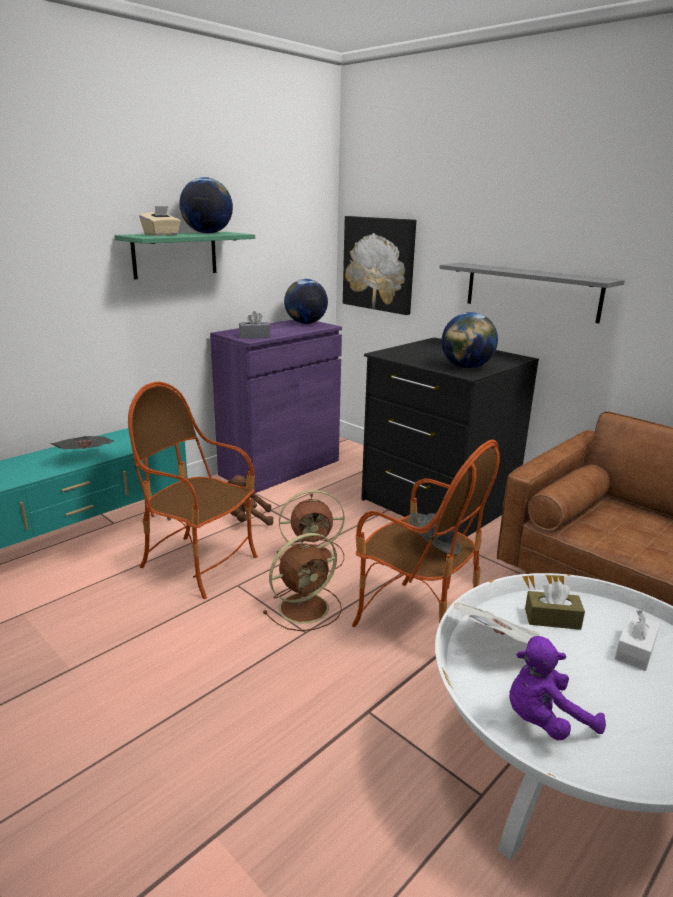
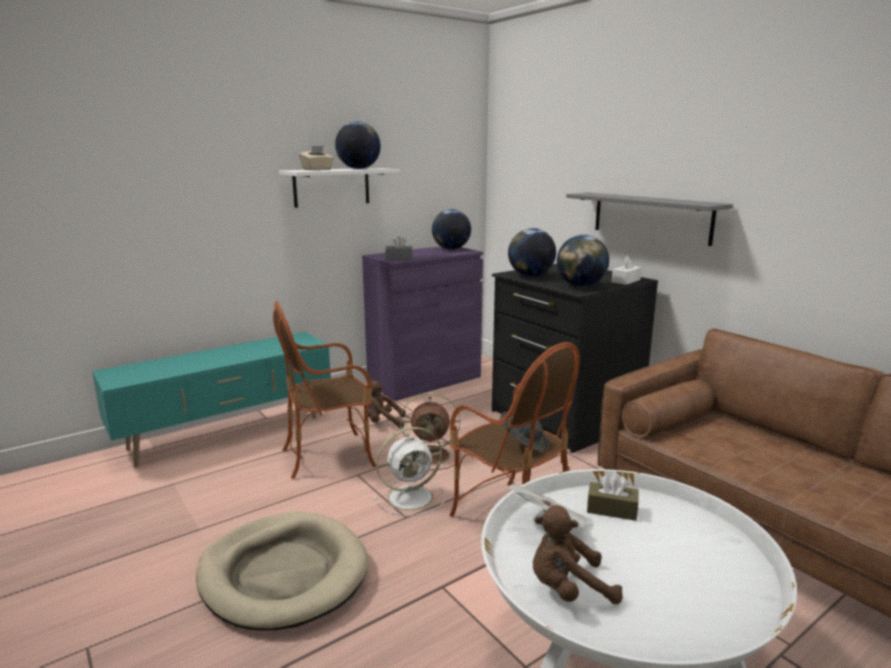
camera: 10 degrees right, 5 degrees down
newspaper [50,436,114,449] -> none
green shelf [114,232,255,279] -> white shelf [279,168,400,208]
armchair [128,382,258,599] -> armchair turned 60 degrees counterclockwise [273,301,376,479]
brown fan [263,533,342,631] -> white fan [373,427,445,516]
picture [343,216,416,315] -> none
purple plush toy [509,636,606,740] -> brown plush toy [532,505,623,604]
white tissue box [615,610,660,671] -> white tissue box moved to [612,255,642,285]
none -> beige dog bed [196,512,368,630]
none -> globe [508,228,556,277]

